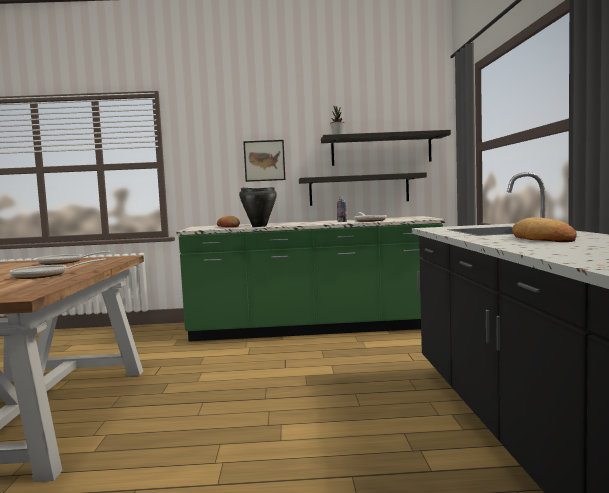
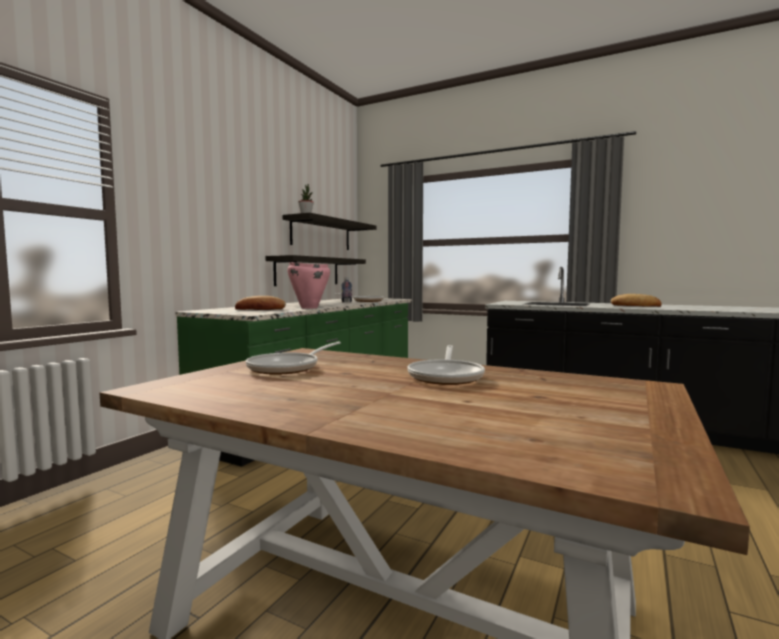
camera: 60 degrees left, 0 degrees up
black cooking pot [239,187,277,227] -> pink cooking pot [287,262,330,309]
picture [243,140,285,182] -> none

